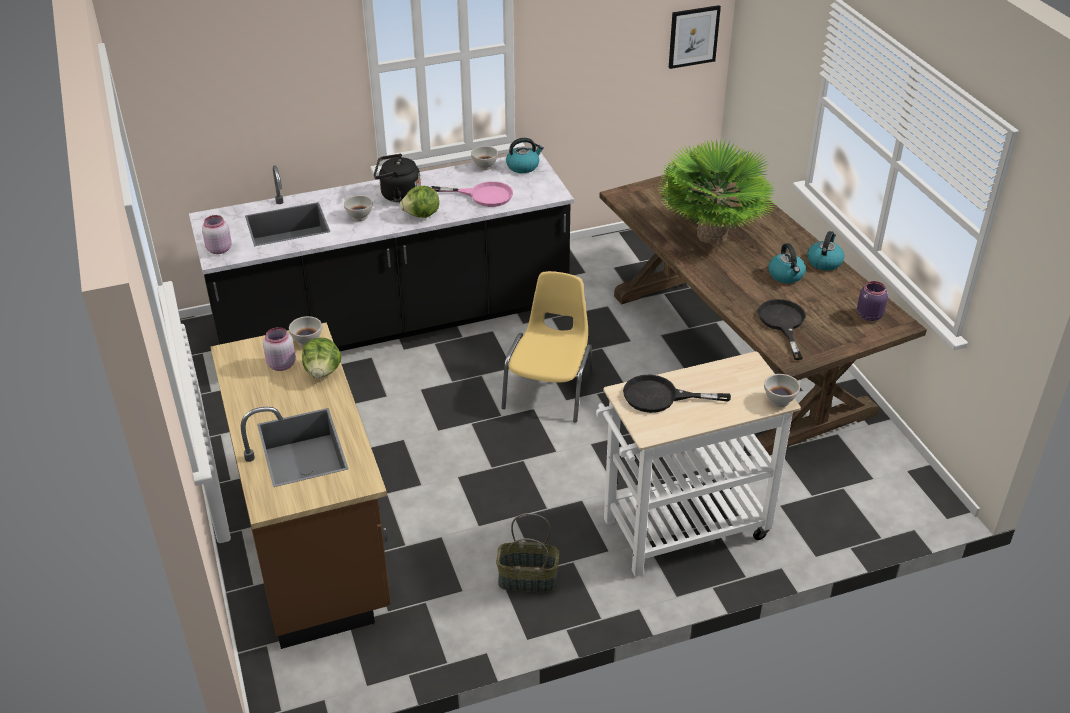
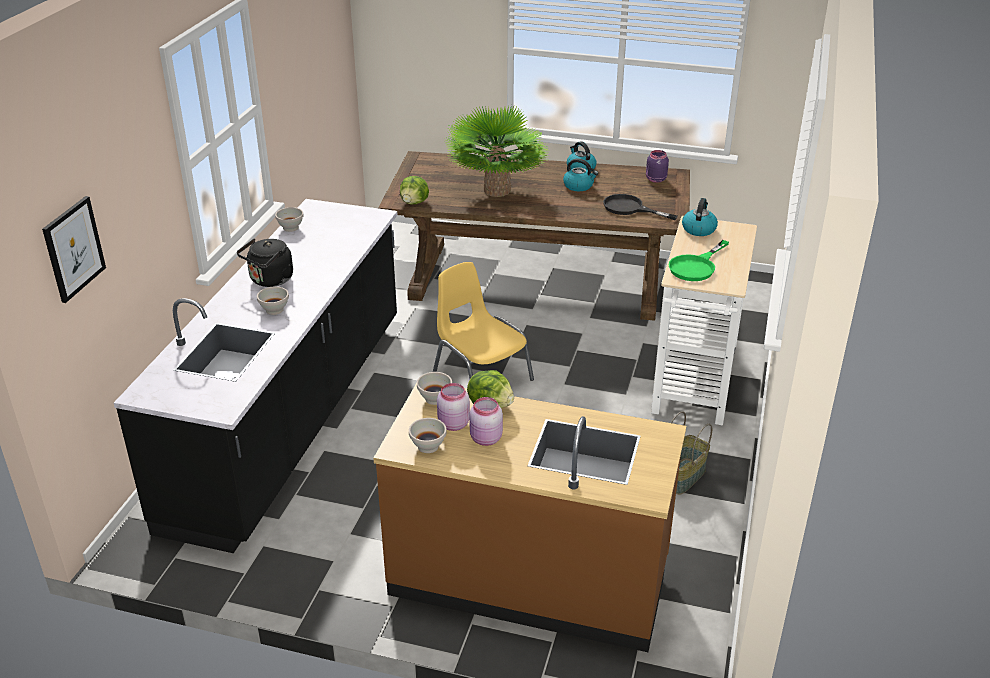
camera: 55 degrees left, 5 degrees down
pink jar [202,215,232,254] -> pink jar moved to [469,397,503,446]
lettuce [400,186,439,218] -> lettuce moved to [400,176,429,204]
pink frying pan [431,181,513,207] -> none
kettle [506,138,544,173] -> kettle moved to [682,198,718,236]
black frying pan [623,375,731,413] -> green frying pan [669,240,729,281]
picture [669,5,721,69] -> picture moved to [42,196,106,303]
white bowl [764,374,800,407] -> white bowl moved to [409,418,447,453]

